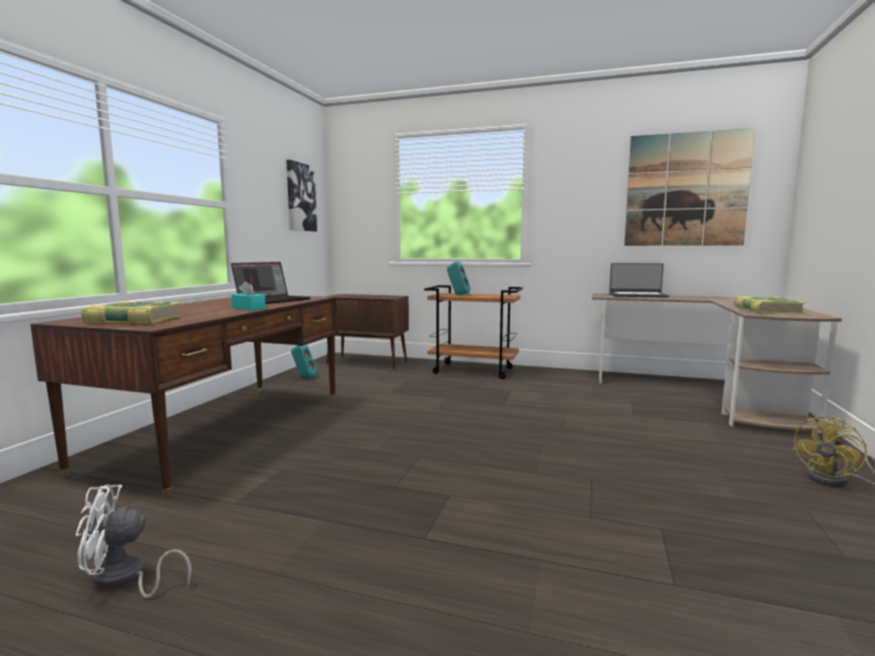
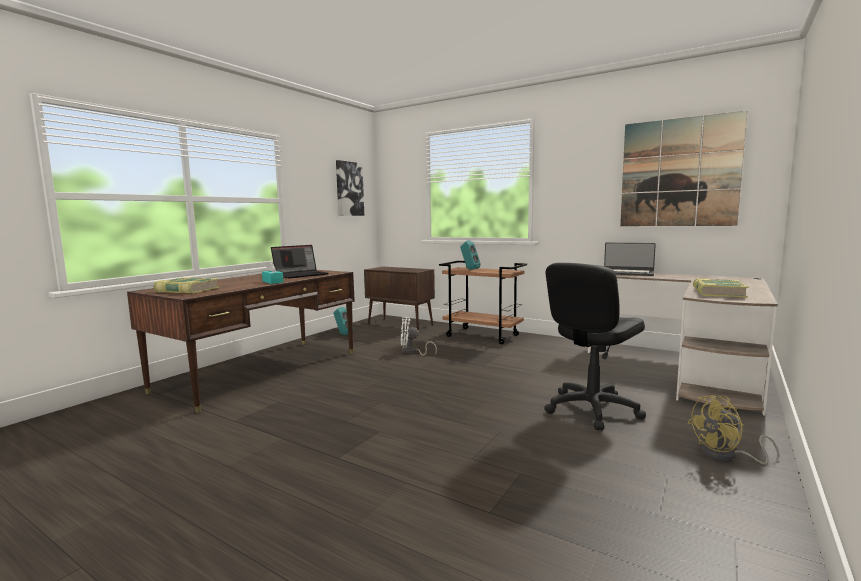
camera: 15 degrees right, 0 degrees up
white fan [76,485,192,598] -> white fan moved to [400,317,437,356]
none -> black office chair [544,263,646,430]

